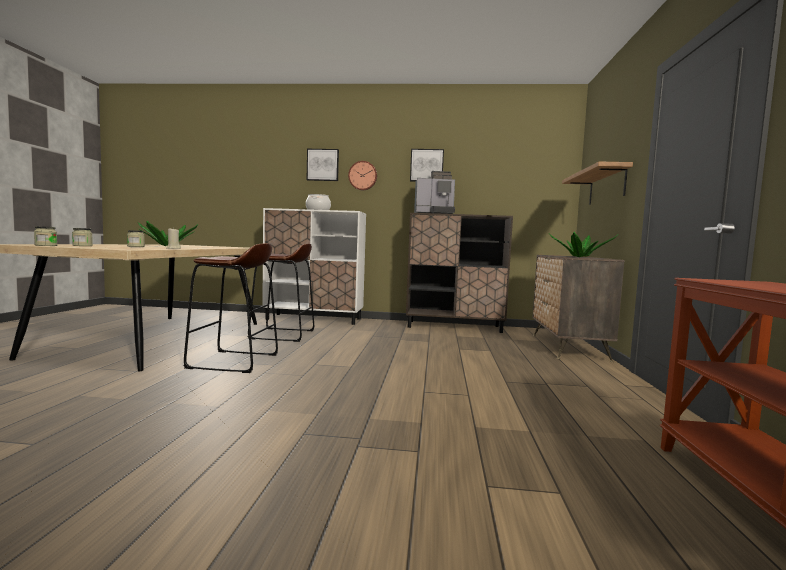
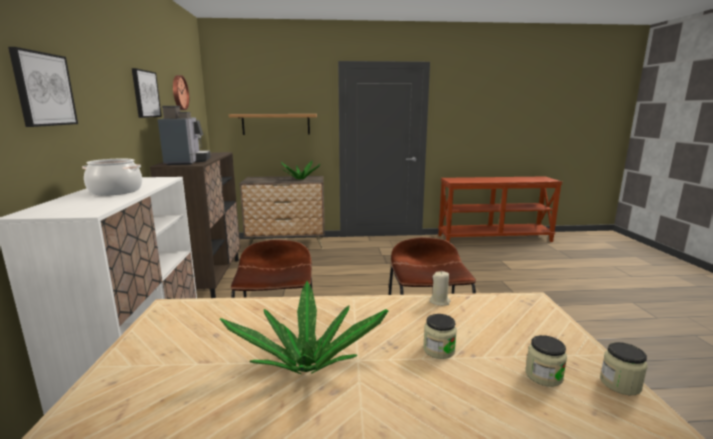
camera: 100 degrees left, 10 degrees up
wall clock [348,161,377,190] -> wall clock moved to [173,75,189,110]

